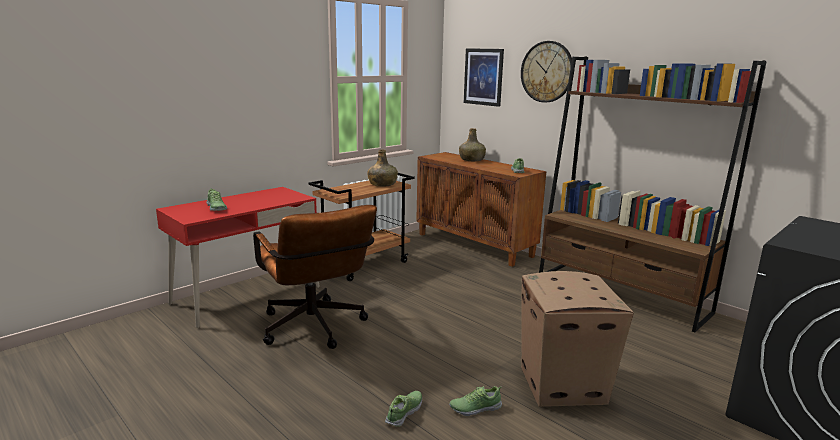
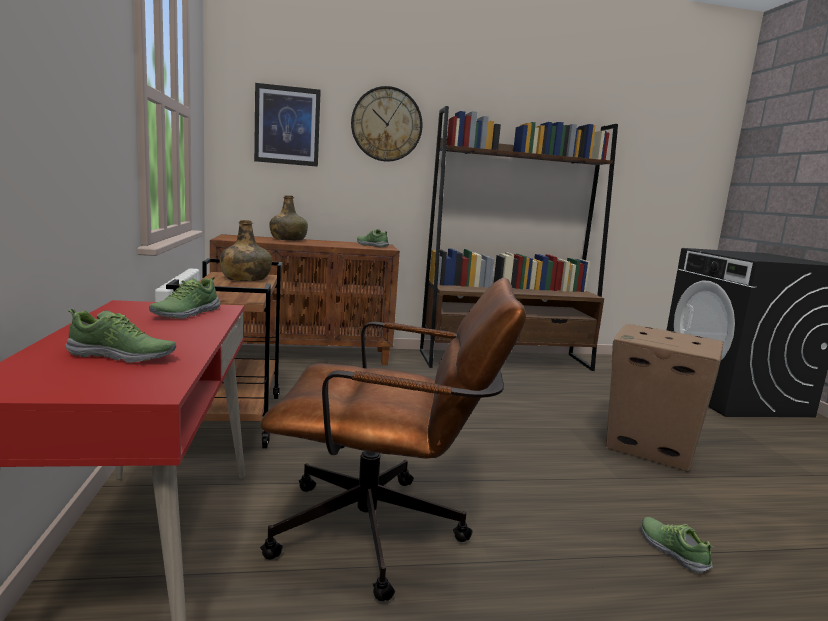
camera: 55 degrees left, 5 degrees down
shoe [449,386,502,416] -> shoe moved to [149,277,220,319]

